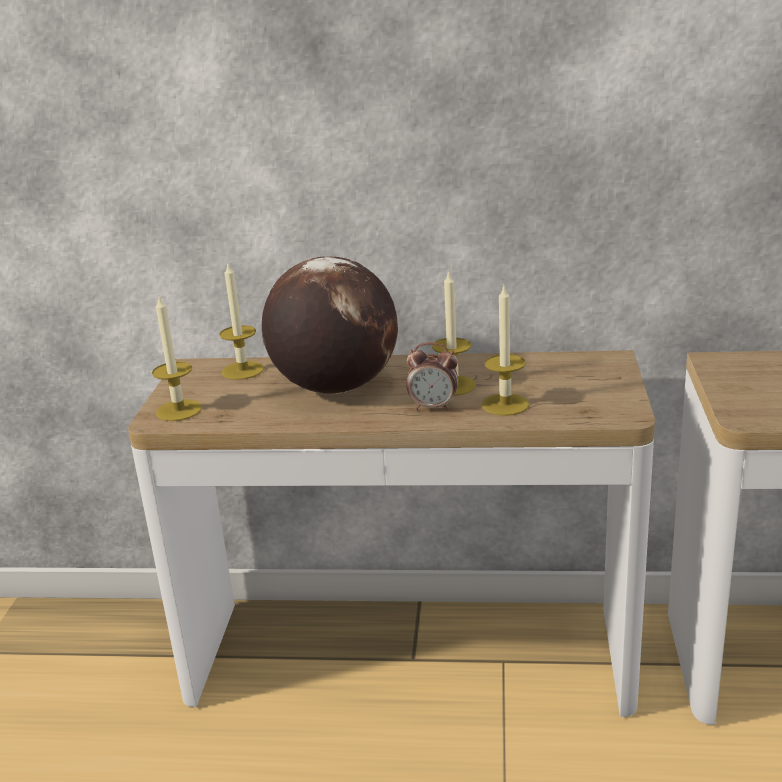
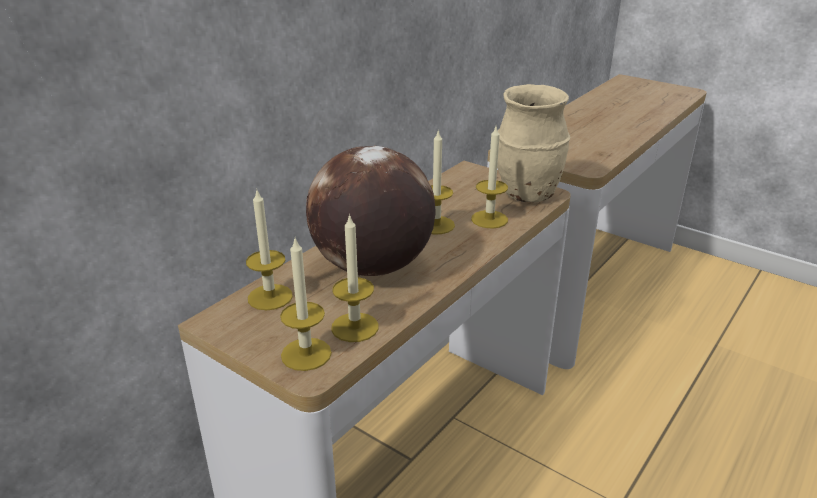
camera: 60 degrees left, 5 degrees up
alarm clock [407,343,458,411] -> none
none -> candle [331,214,379,342]
none -> beige vase [497,84,571,202]

